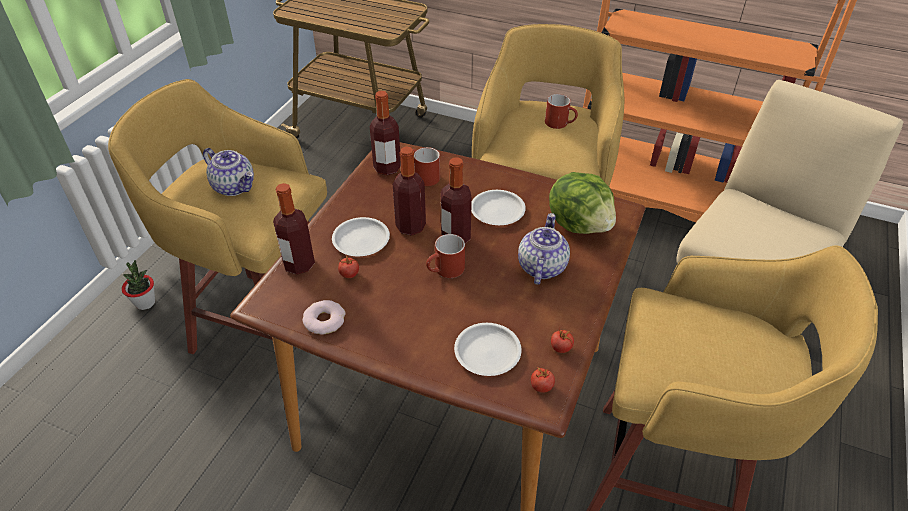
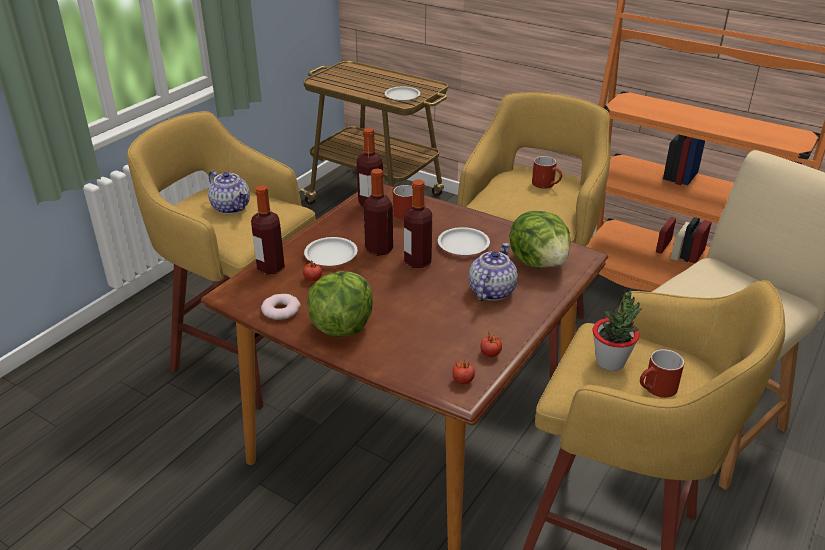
camera: 10 degrees right, 10 degrees down
potted plant [122,260,155,310] -> potted plant moved to [593,291,641,371]
red mug [426,234,465,278] -> red mug moved to [640,349,684,398]
white plate [454,323,522,376] -> white plate moved to [385,87,420,101]
none -> lettuce [307,271,373,337]

